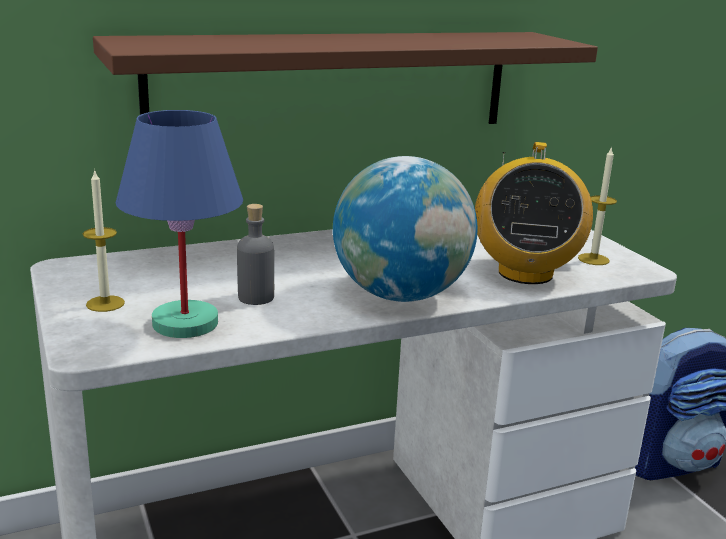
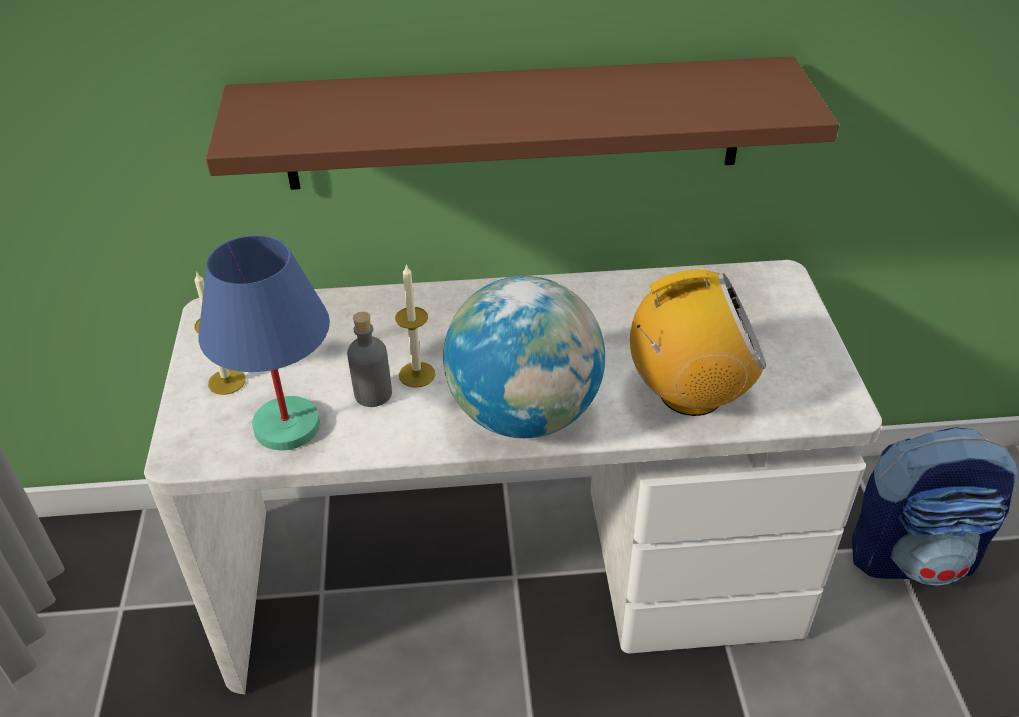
camera: 20 degrees right, 20 degrees up
radio [475,142,593,284] -> radio turned 120 degrees counterclockwise [630,269,766,416]
candle [578,146,617,265] -> candle moved to [395,264,436,388]

